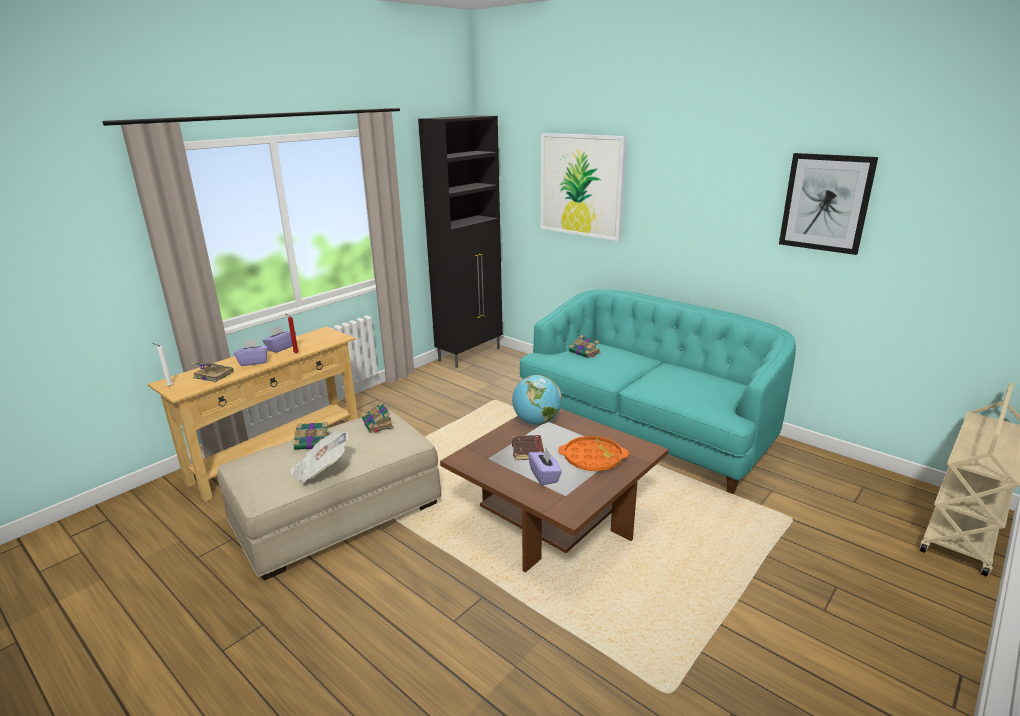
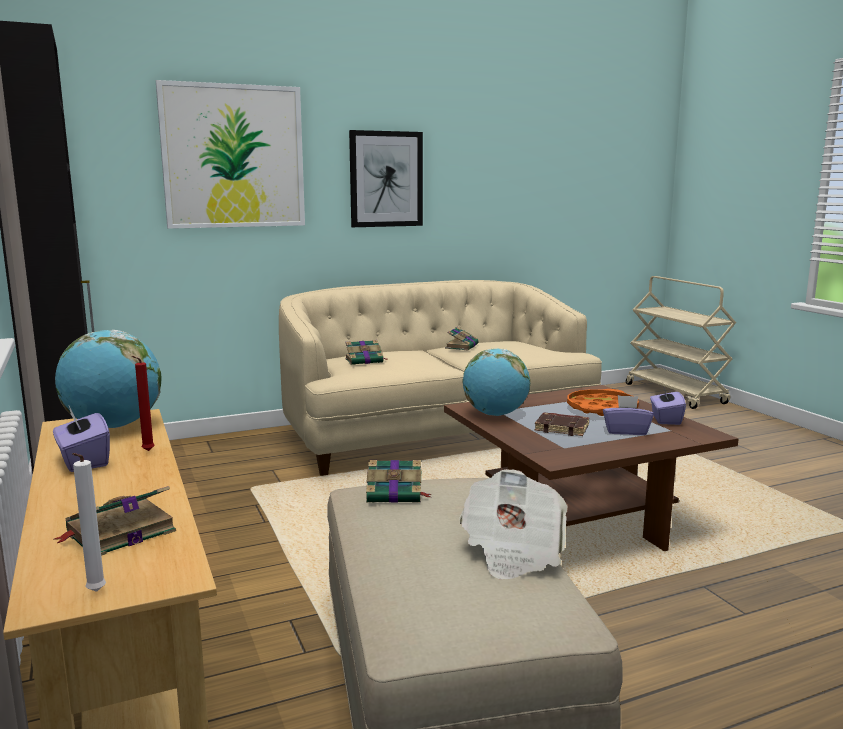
camera: 65 degrees left, 10 degrees down
purple tissue box [234,339,268,366] -> purple tissue box moved to [650,388,686,425]
book [293,422,330,450] -> book moved to [445,327,479,350]
turquoise sofa [520,289,796,494] -> beige sofa [279,280,602,476]
picture [779,153,878,255] -> picture moved to [349,130,423,227]
none -> globe [55,330,161,428]

